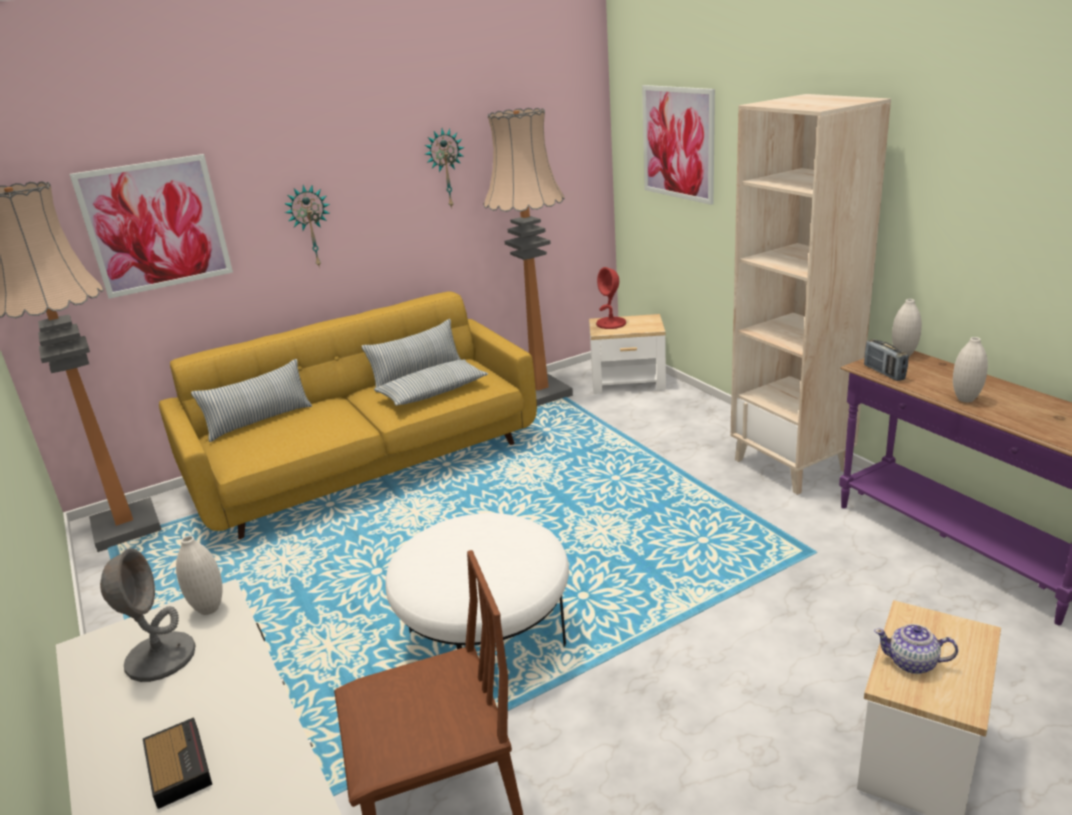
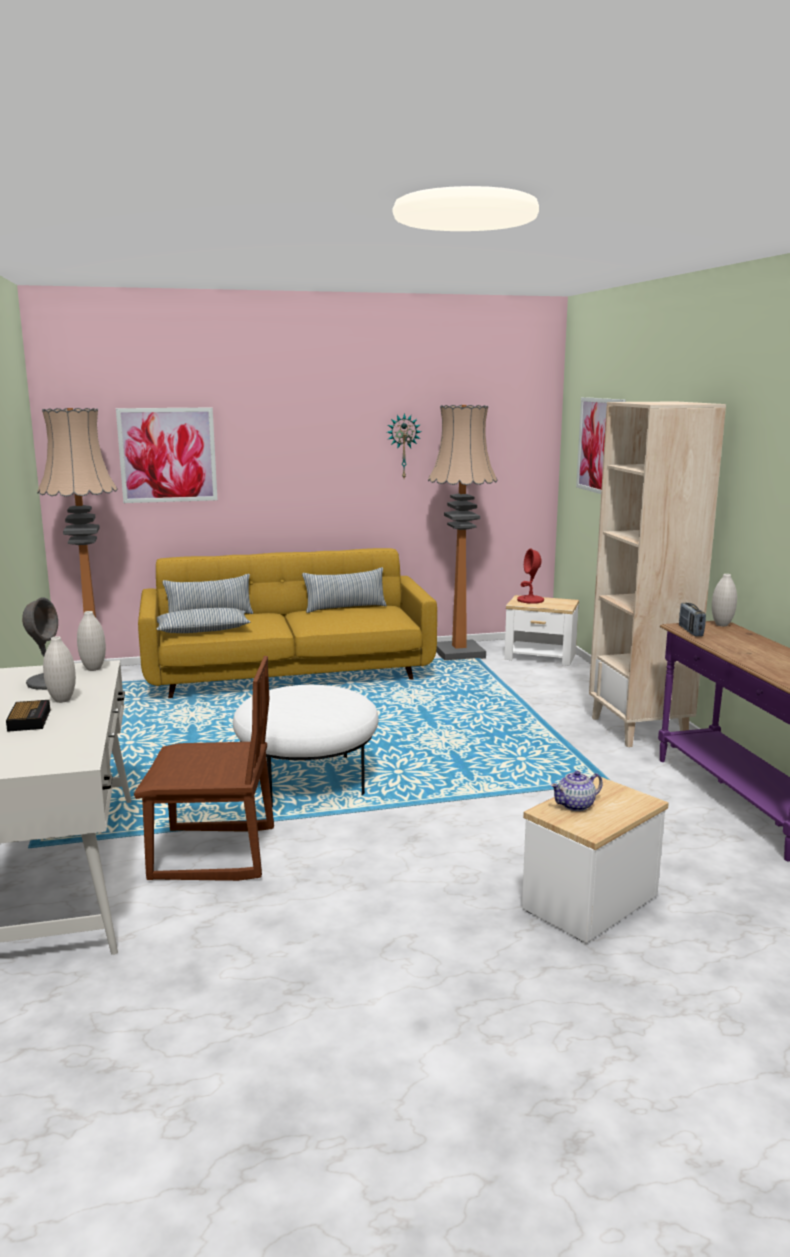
camera: 15 degrees right, 10 degrees down
wall clock [284,185,330,266] -> none
pillow [374,359,488,406] -> pillow moved to [156,608,250,633]
teapot [874,624,958,674] -> teapot turned 60 degrees counterclockwise [550,771,603,811]
white vase [953,337,988,402] -> white vase moved to [43,636,76,703]

